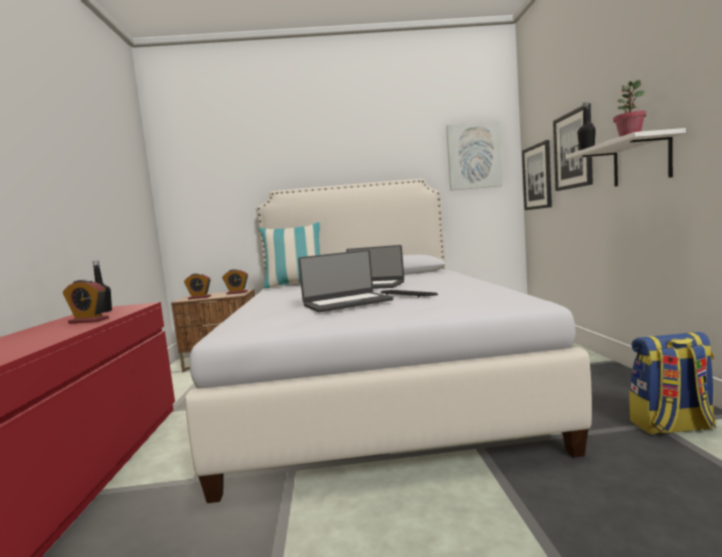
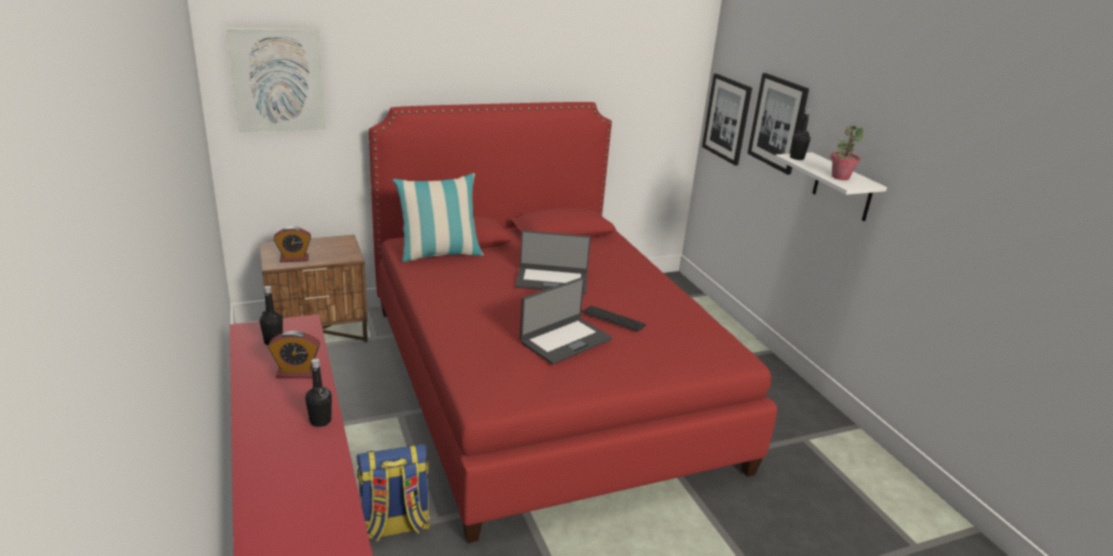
camera: 20 degrees left, 20 degrees up
white bed [185,179,592,503] -> red bed [369,102,777,543]
alarm clock [222,269,248,294] -> none
picture [446,121,503,190] -> picture moved to [227,28,325,132]
backpack [629,332,716,435] -> backpack moved to [357,444,430,541]
none -> black bottle [305,358,332,427]

